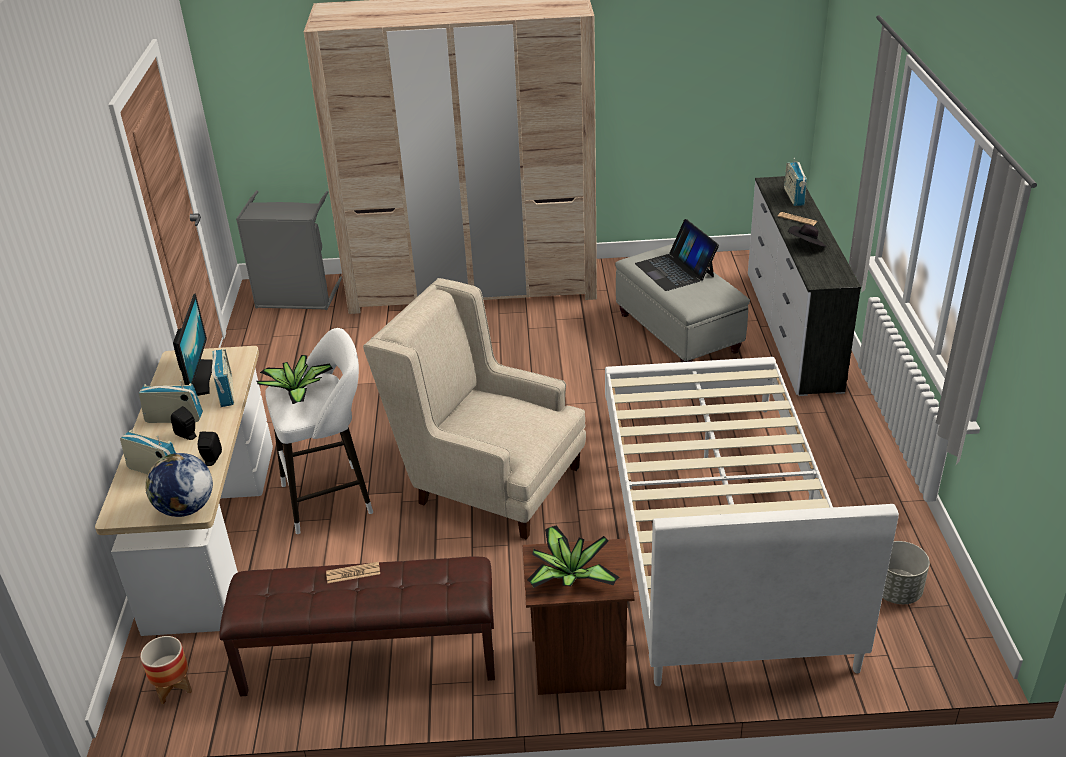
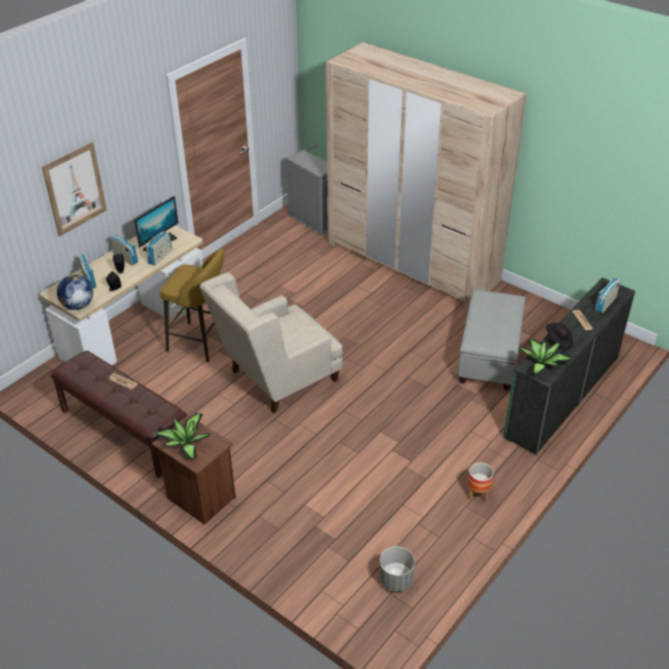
camera: 40 degrees right, 5 degrees up
planter [140,636,192,704] -> planter moved to [468,462,494,502]
potted plant [256,355,333,404] -> potted plant moved to [519,339,572,375]
white stool [265,328,373,534] -> yellow stool [160,249,224,362]
beige armchair [363,278,586,539] -> beige armchair turned 105 degrees counterclockwise [200,272,343,413]
white bed [605,357,899,686] -> none
laptop [635,219,719,291] -> none
white dresser [748,176,861,396] -> green dresser [503,278,635,455]
none -> picture [42,142,107,236]

